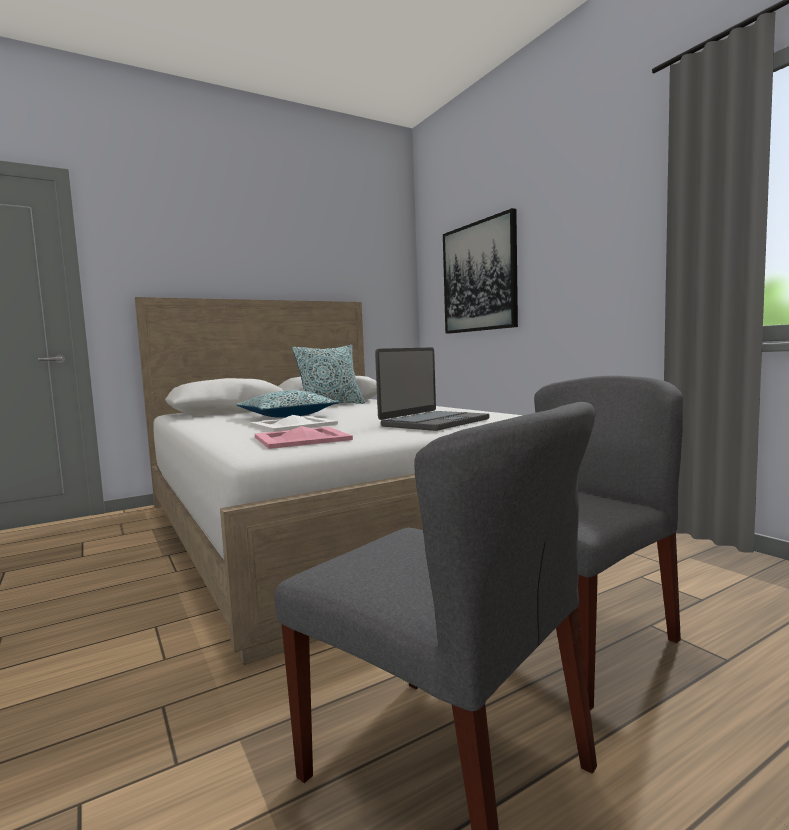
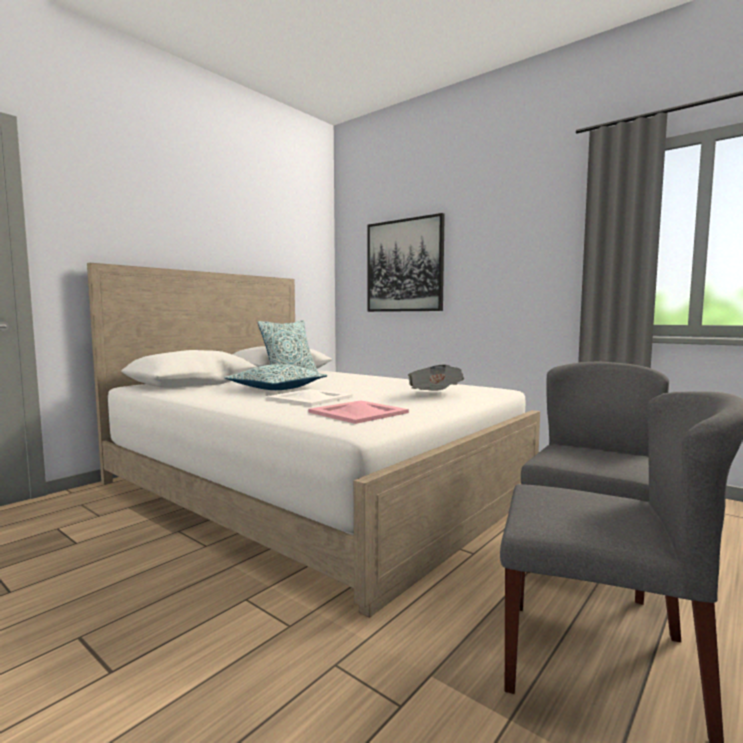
camera: 20 degrees left, 0 degrees up
laptop [375,347,489,431] -> newspaper [408,365,464,391]

